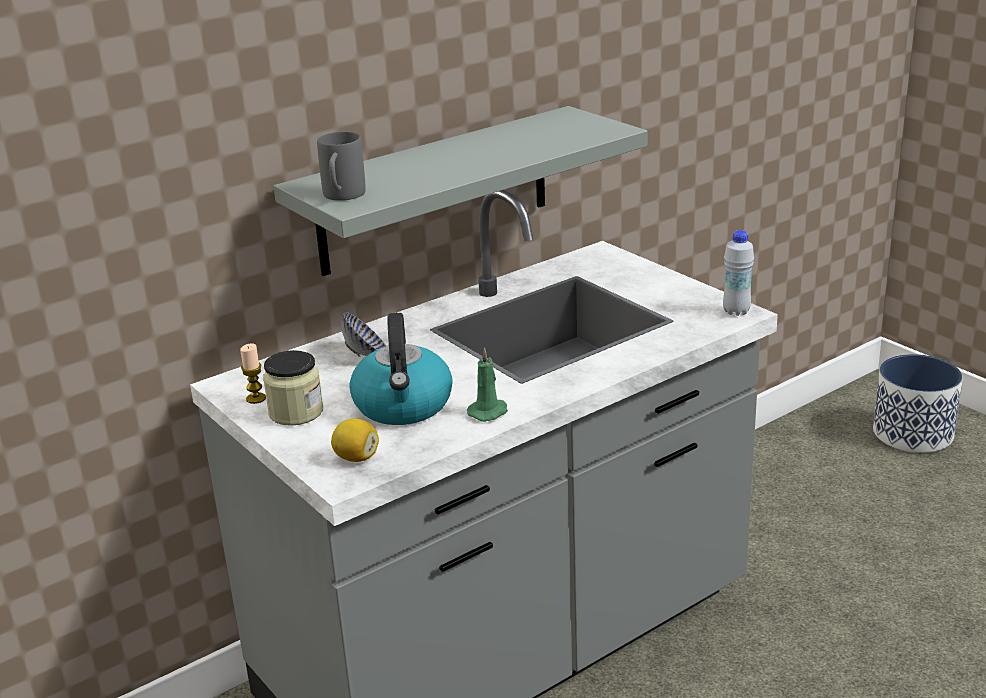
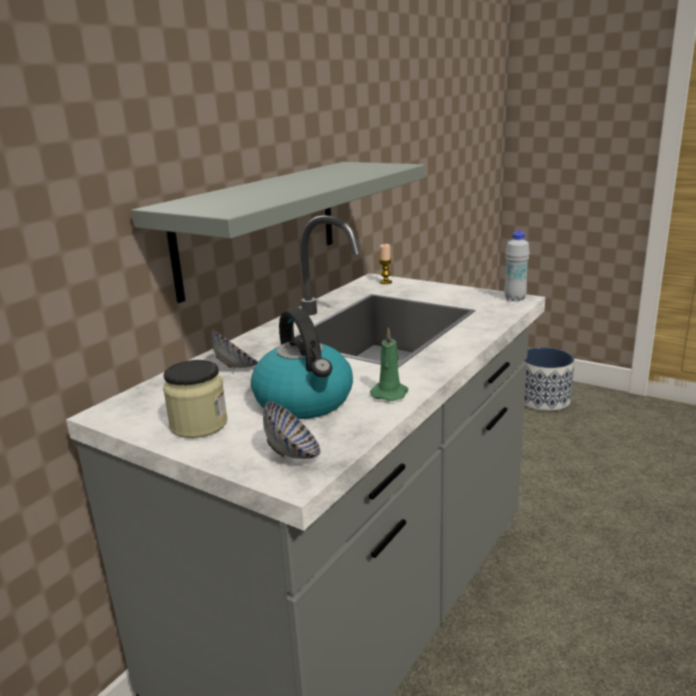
camera: 20 degrees left, 5 degrees down
candle [240,343,266,404] -> candle moved to [379,244,392,284]
grey mug [317,132,366,201] -> none
lemon [331,418,379,462] -> bowl [263,402,321,459]

